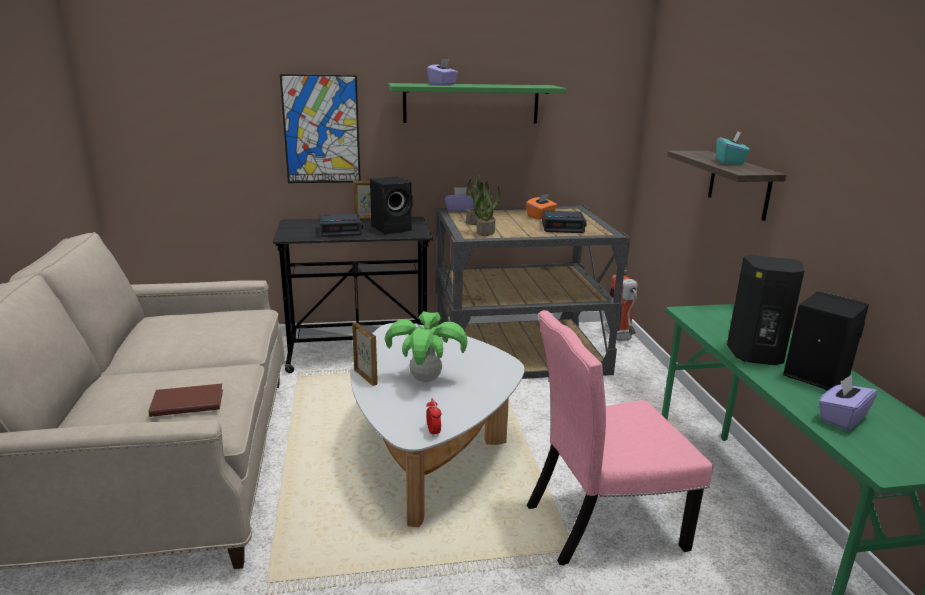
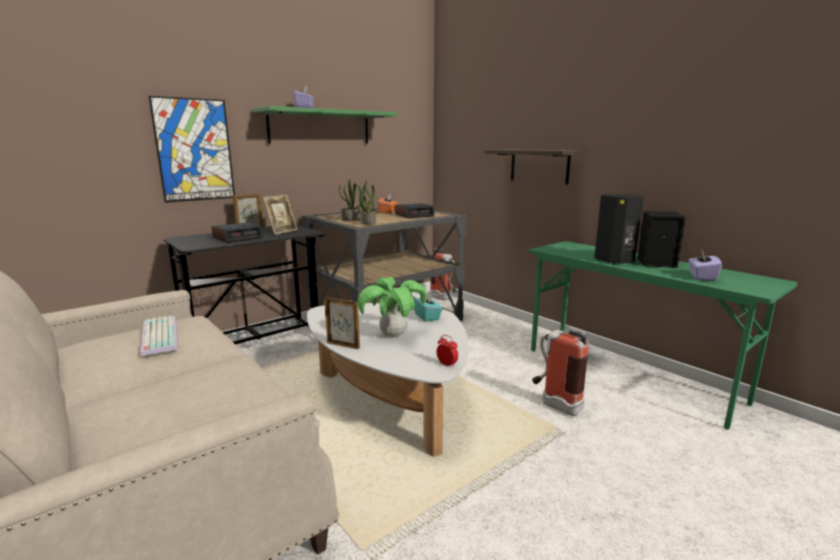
camera: 30 degrees left, 5 degrees down
brown book [149,384,223,417] -> none
black speaker [370,177,413,234] -> picture frame [263,195,298,235]
purple tissue box [445,187,475,212] -> none
pink chair [527,310,713,566] -> fire extinguisher [532,325,589,416]
turquoise tissue box [716,132,750,165] -> turquoise tissue box moved to [413,291,442,322]
none -> keyboard [141,316,178,356]

